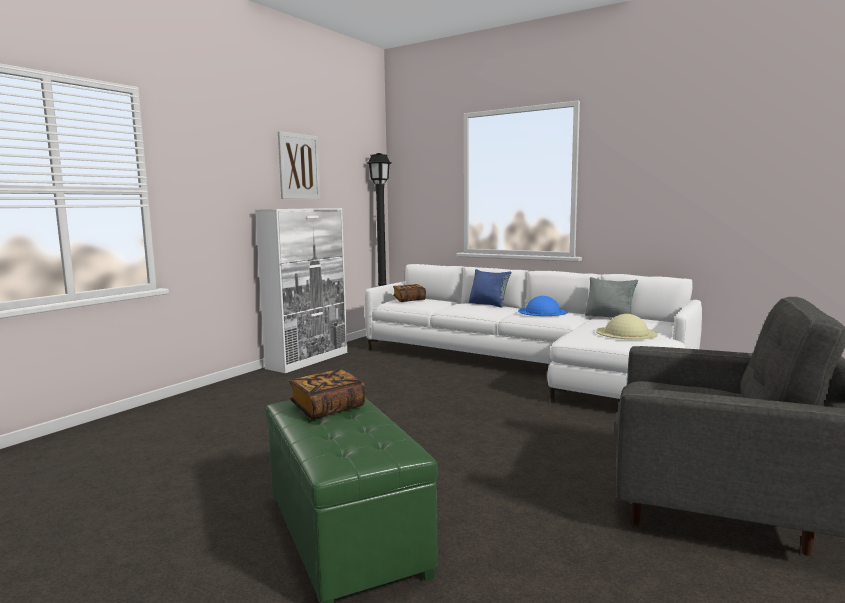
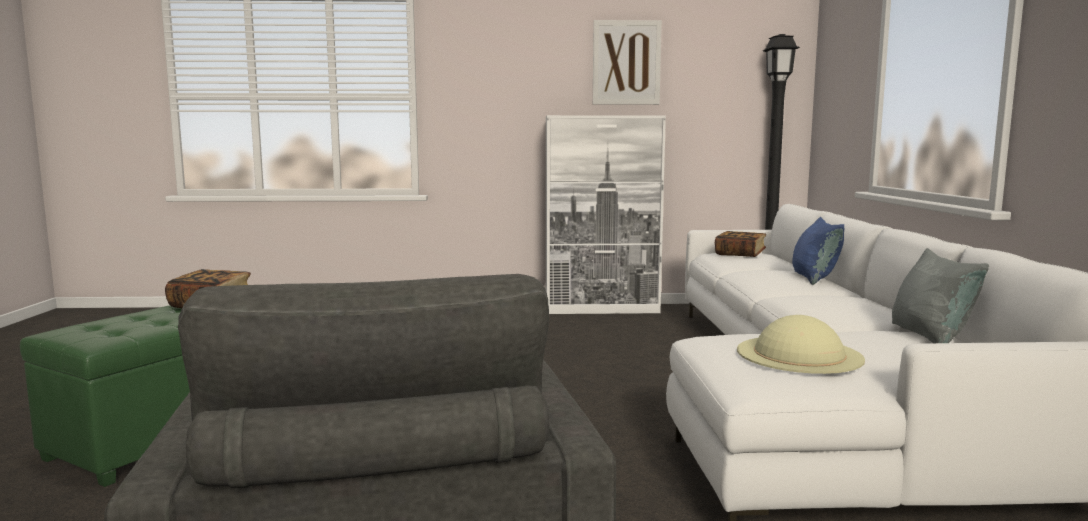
camera: 55 degrees right, 0 degrees up
blue hat [518,296,568,316] -> none

